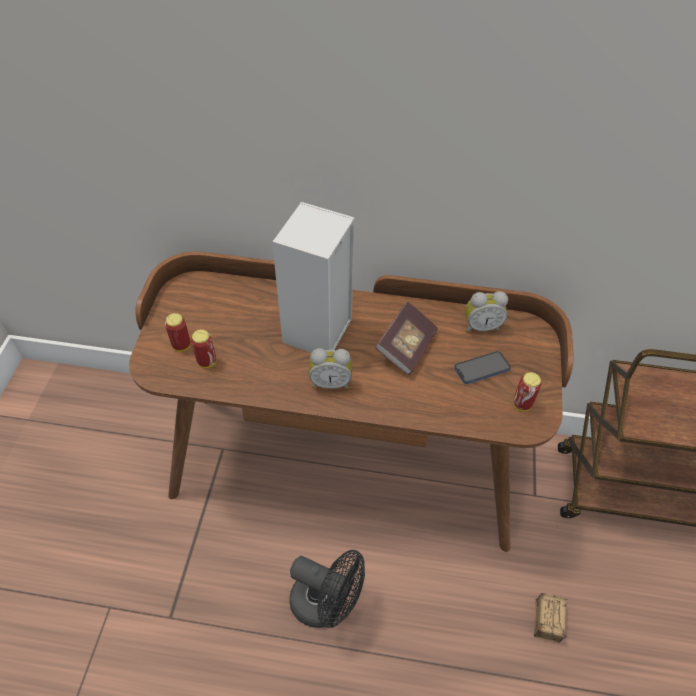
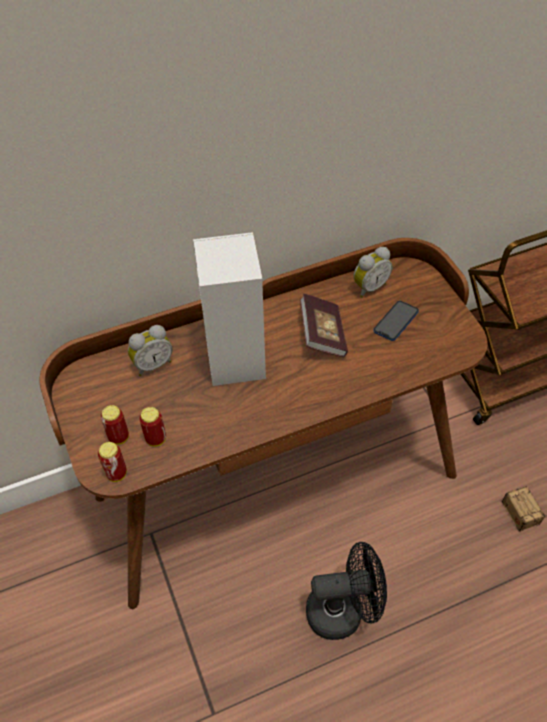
camera: 30 degrees left, 0 degrees up
alarm clock [309,348,352,389] -> alarm clock moved to [128,325,173,376]
can [513,372,541,411] -> can moved to [98,442,127,482]

